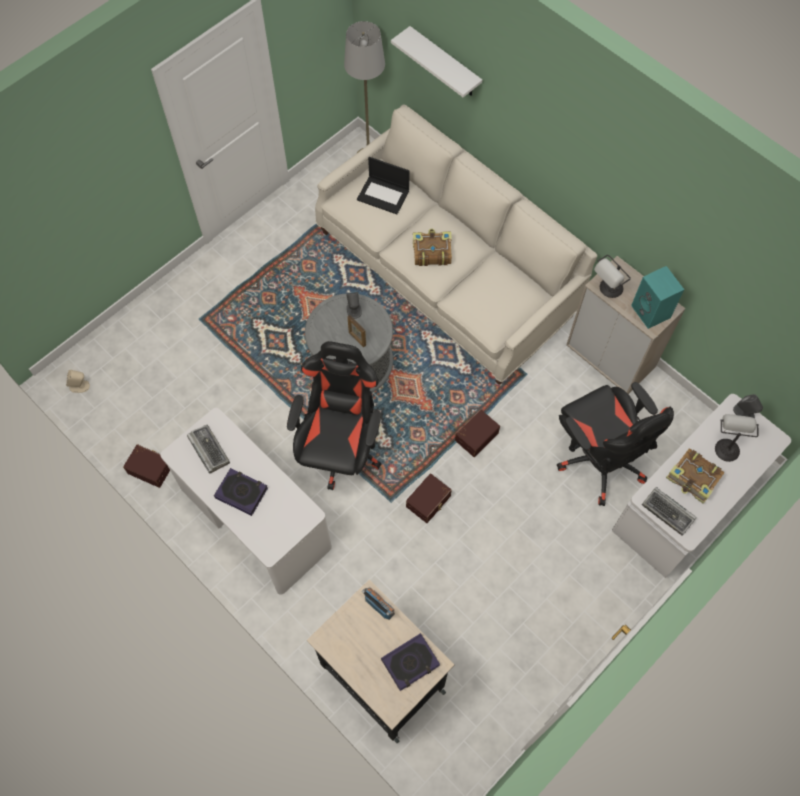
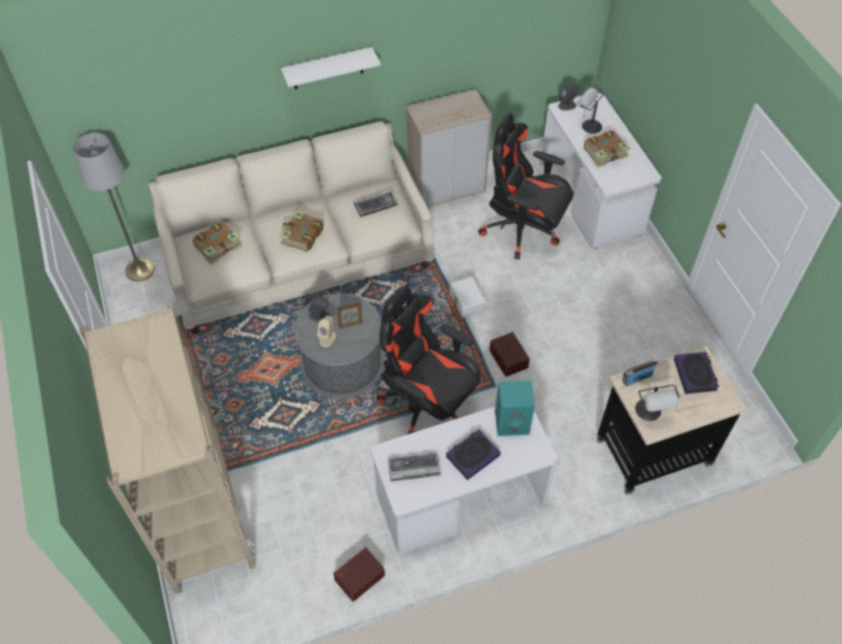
camera: 65 degrees left, 10 degrees down
beige speaker [66,370,90,393] -> beige speaker moved to [317,316,336,347]
laptop [357,157,410,214] -> book [192,222,242,264]
white shelf [391,26,482,97] -> white shelf moved to [281,47,380,89]
brown storage box [455,409,500,457] -> white storage box [450,277,486,318]
black office chair [557,382,674,506] -> black office chair turned 150 degrees counterclockwise [478,112,574,260]
table lamp [594,255,631,298] -> table lamp moved to [635,385,680,421]
turquoise speaker [631,266,684,329] -> turquoise speaker moved to [495,380,535,436]
keyboard [642,487,697,536] -> keyboard moved to [353,190,398,217]
none -> beige bookcase [79,301,256,594]

